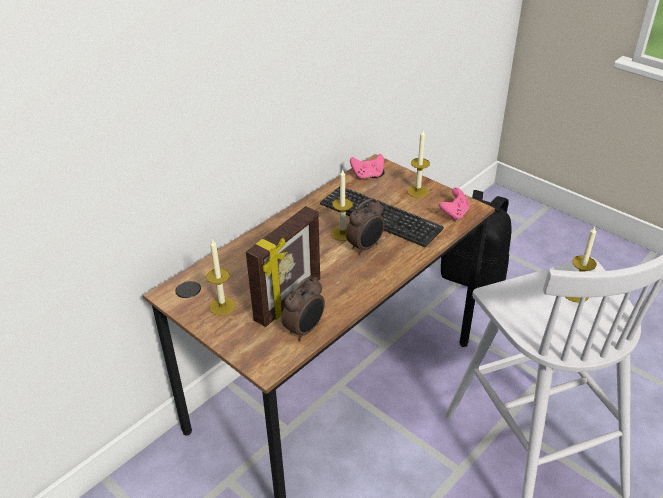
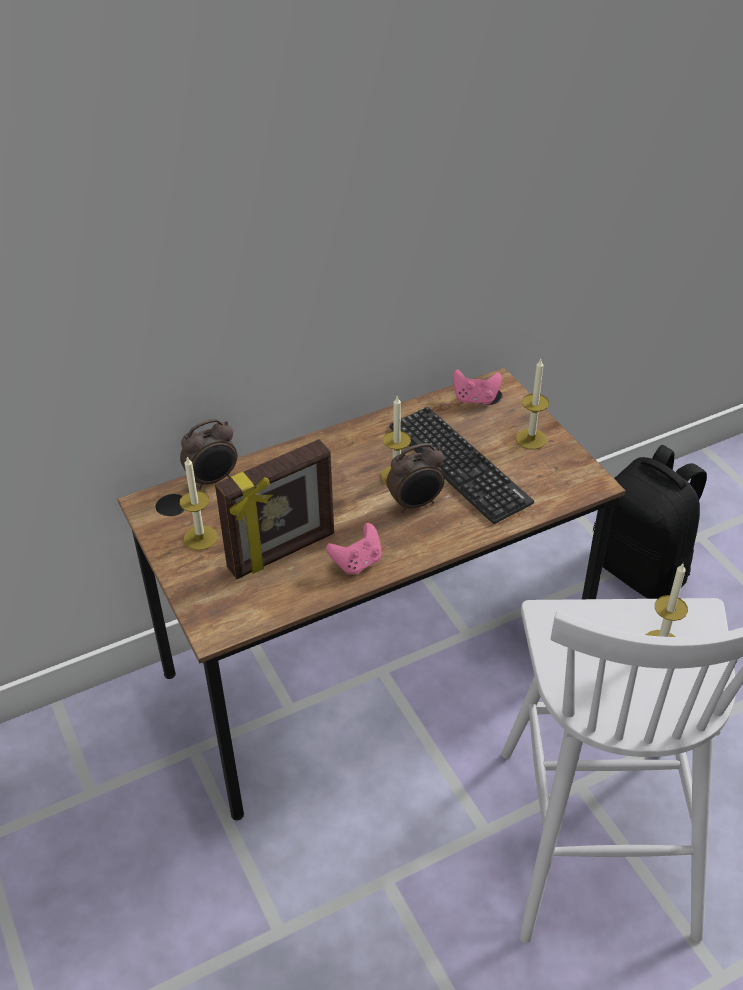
camera: 20 degrees right, 5 degrees up
alarm clock [281,277,325,341] -> alarm clock moved to [180,419,237,490]
pink game controller [439,188,470,221] -> pink game controller moved to [326,523,382,575]

